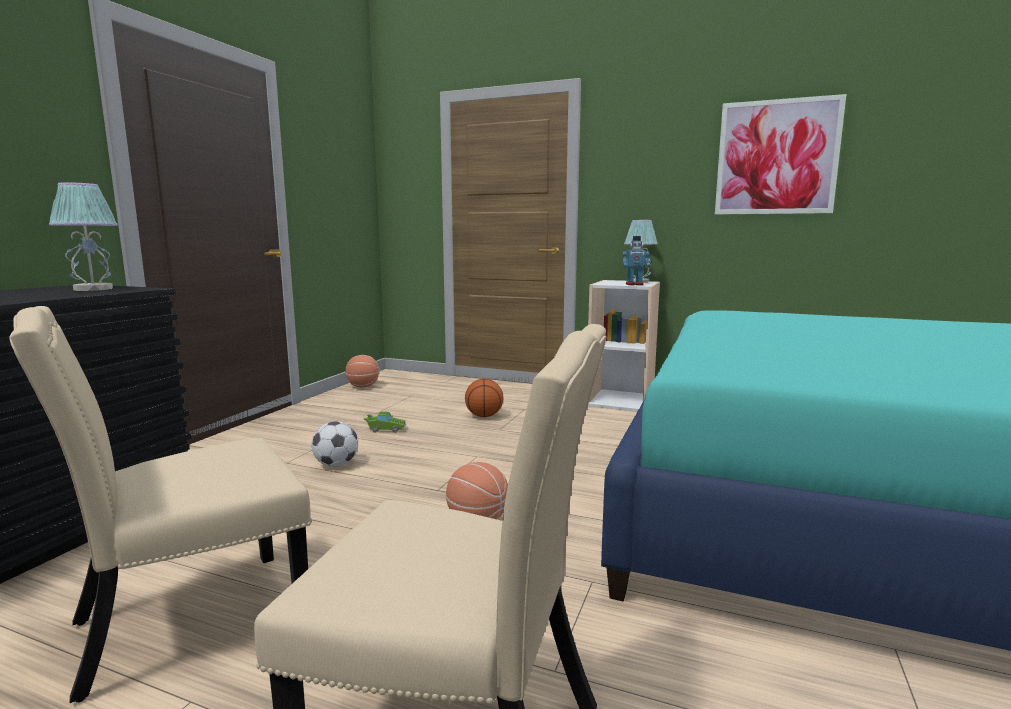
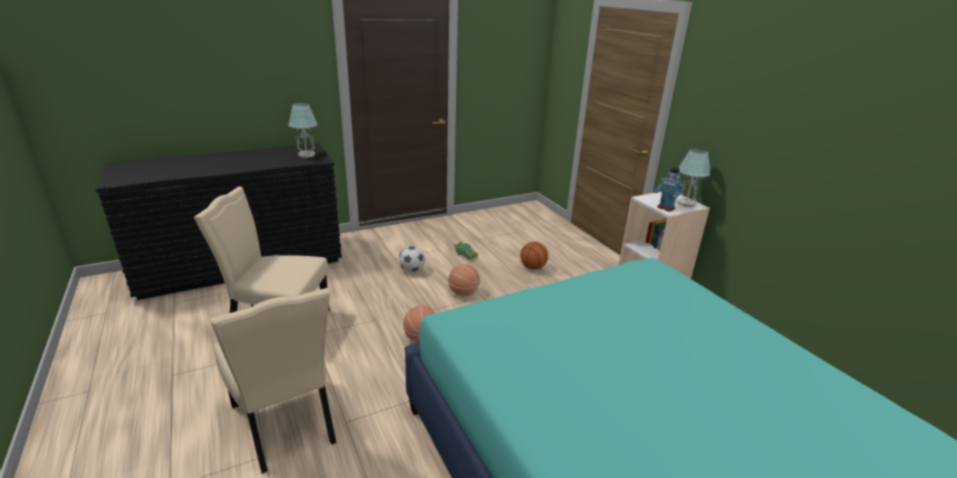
camera: 40 degrees right, 15 degrees up
basketball [345,355,379,388] -> basketball moved to [448,264,480,296]
picture [715,94,846,214] -> none

